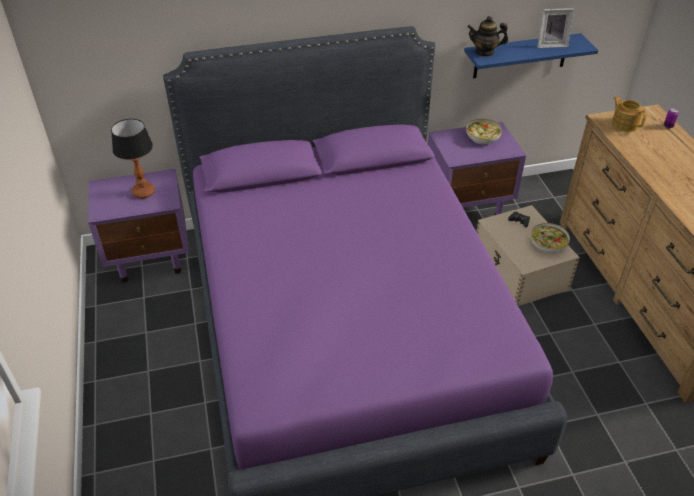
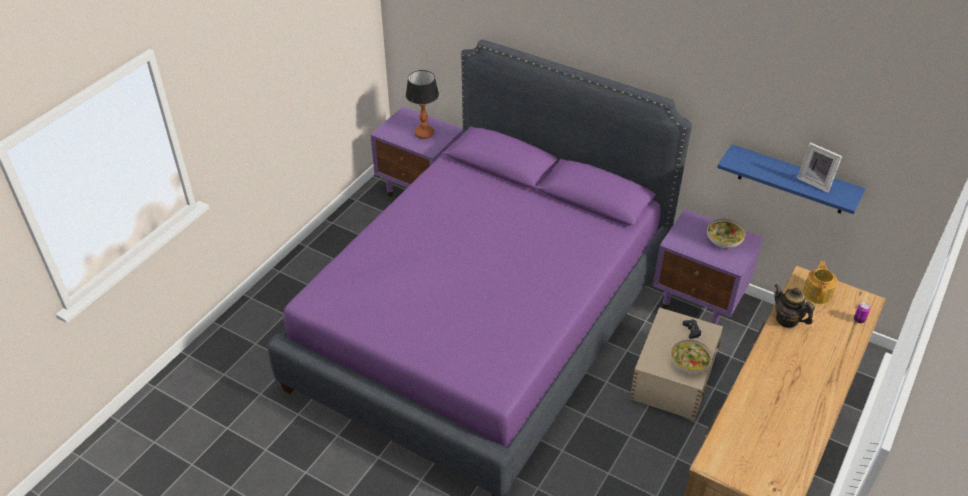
camera: 45 degrees right, 0 degrees up
teapot [467,16,508,57] -> teapot moved to [774,284,815,328]

